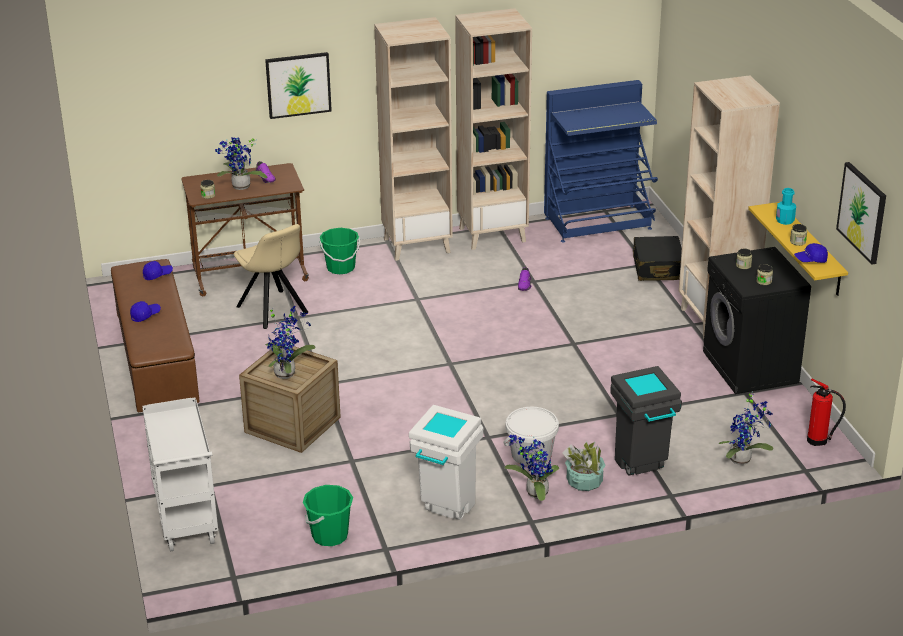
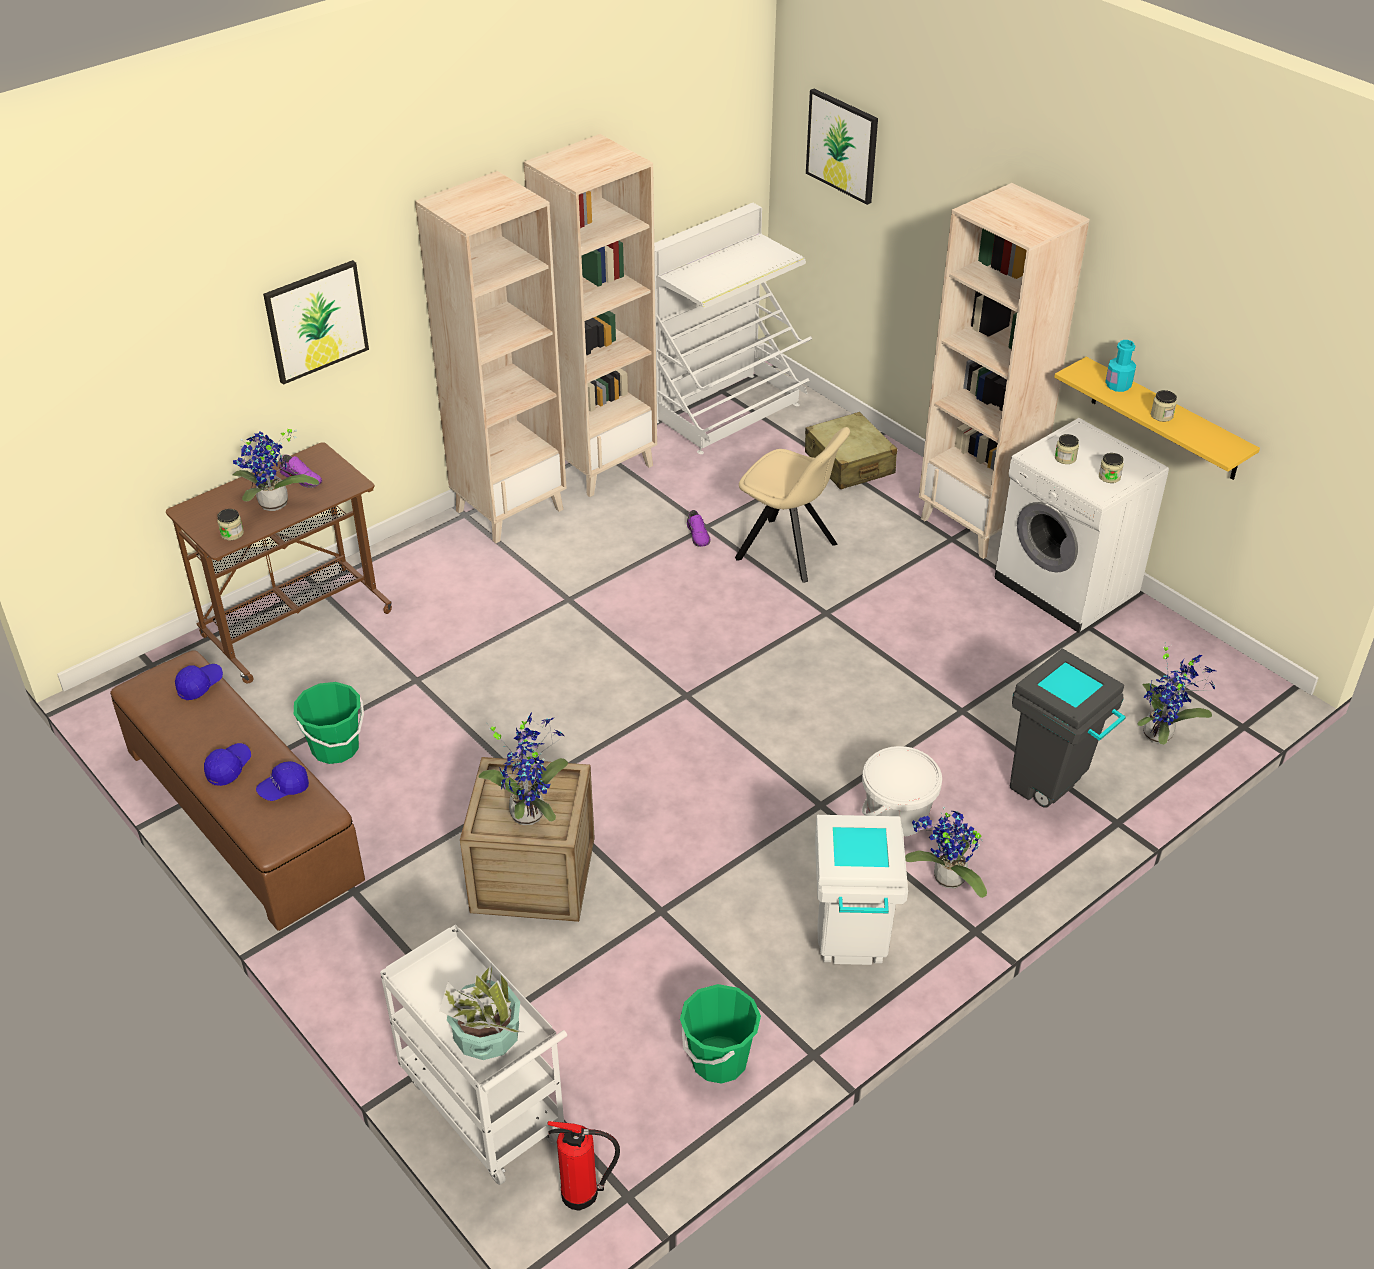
camera: 25 degrees left, 10 degrees up
beige chair [234,224,308,329] -> beige chair moved to [735,427,850,583]
green bucket [320,228,360,274] -> green bucket moved to [294,682,364,764]
blue shoe rack [544,80,658,243] -> white shoe rack [654,203,812,454]
potted plant [562,441,606,491] -> potted plant moved to [439,965,523,1060]
black suitcase [632,236,682,281] -> beige suitcase [805,412,897,489]
black washing machine [703,247,811,394] -> white washing machine [994,418,1169,633]
blue cap [794,243,828,263] -> blue cap moved to [256,761,309,801]
fire extinguisher [807,379,846,446] -> fire extinguisher moved to [547,1121,620,1211]
picture [836,162,886,264] -> picture moved to [806,89,878,205]

